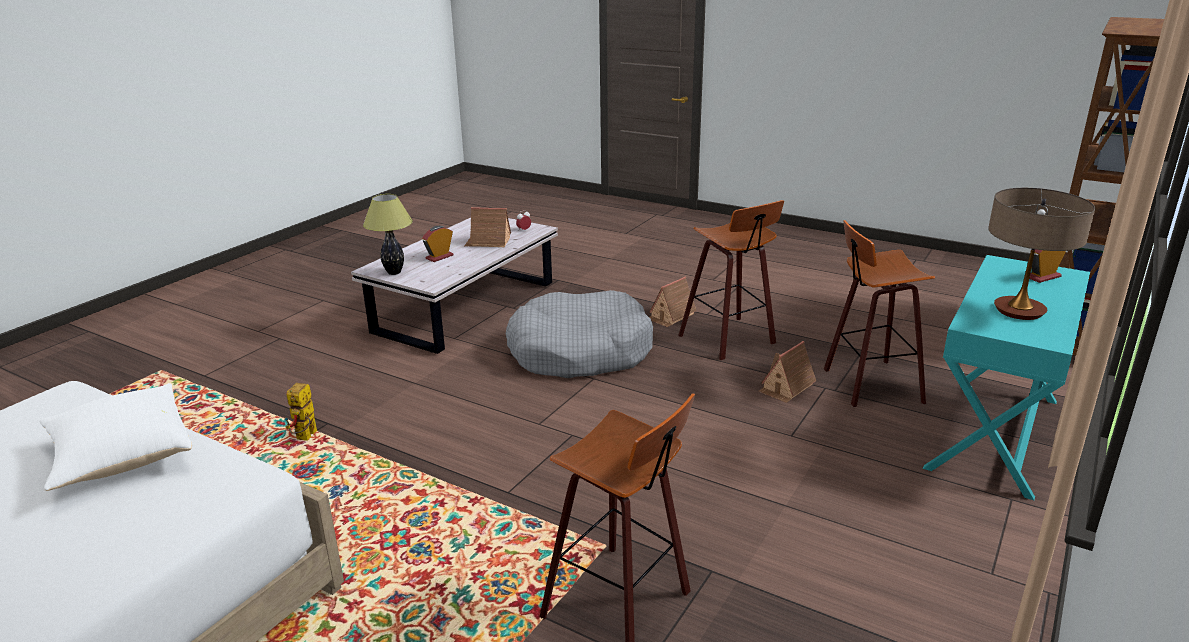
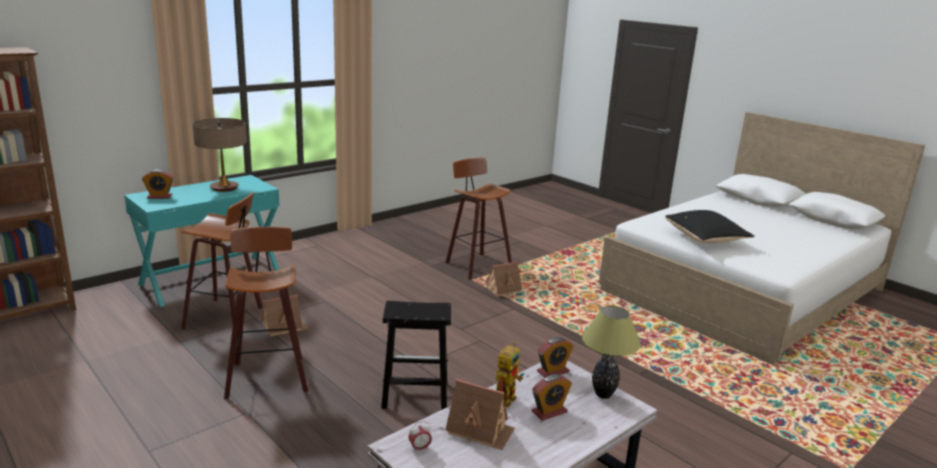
camera: 165 degrees left, 5 degrees down
white pillow [39,383,192,491] -> black pillow [665,210,755,243]
toy robot [285,383,318,441] -> toy robot moved to [496,342,524,408]
grey dog bed [506,290,653,378] -> black stool [381,301,451,410]
toy house [649,277,697,327] -> toy house moved to [485,262,522,297]
none -> alarm clock [537,337,574,377]

